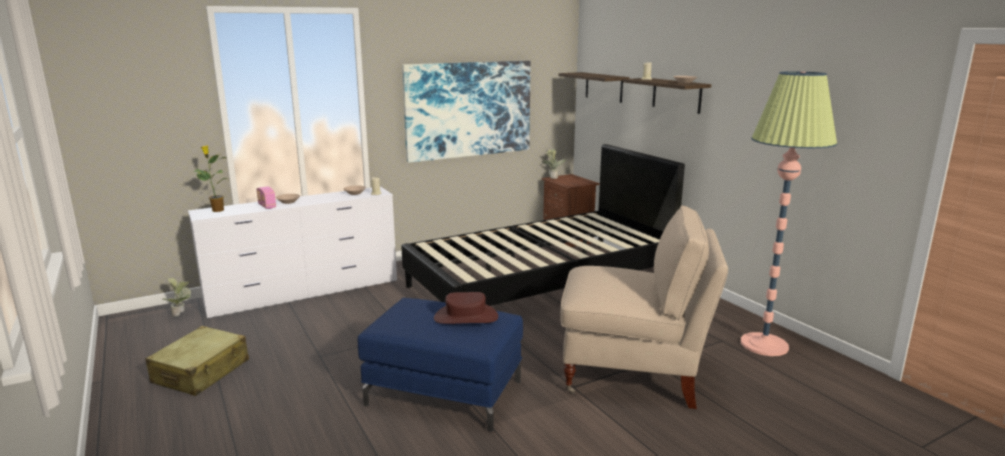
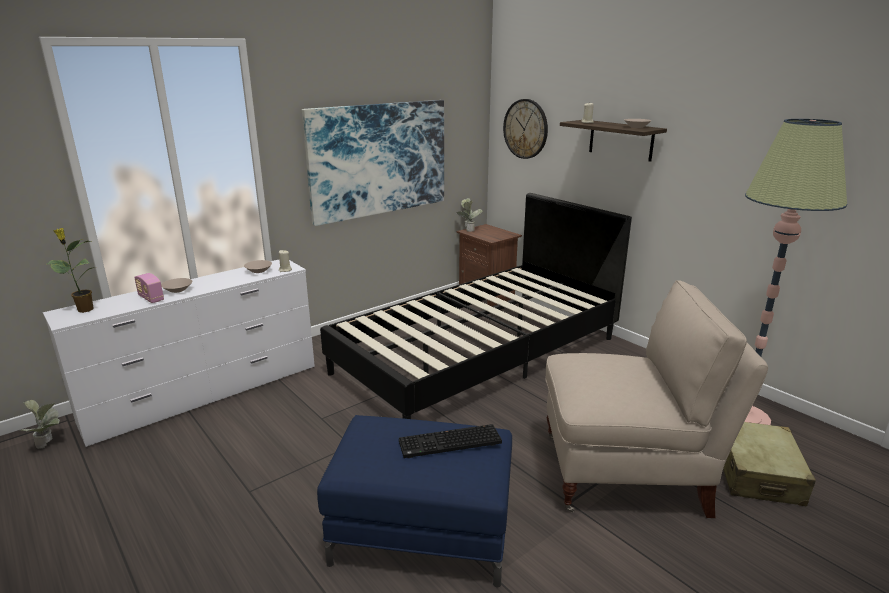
camera: 10 degrees left, 5 degrees up
beige suitcase [145,326,249,396] -> beige suitcase moved to [723,422,816,506]
brown hat [434,292,498,324] -> keyboard [399,424,502,458]
shelf [559,72,630,103] -> wall clock [503,99,548,159]

